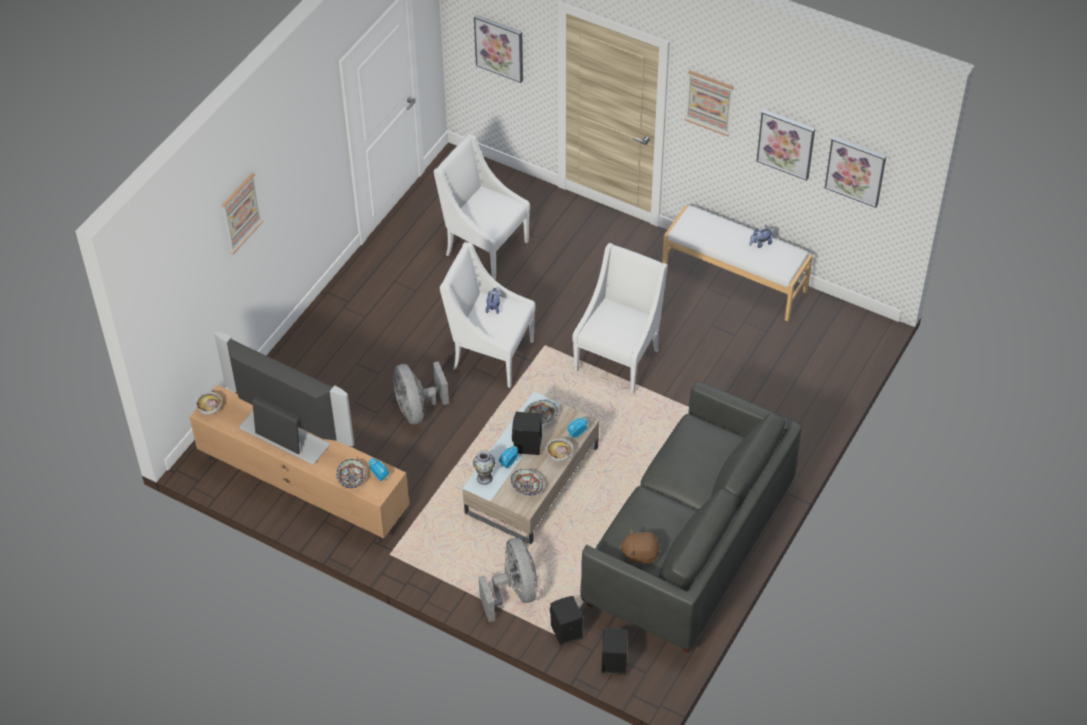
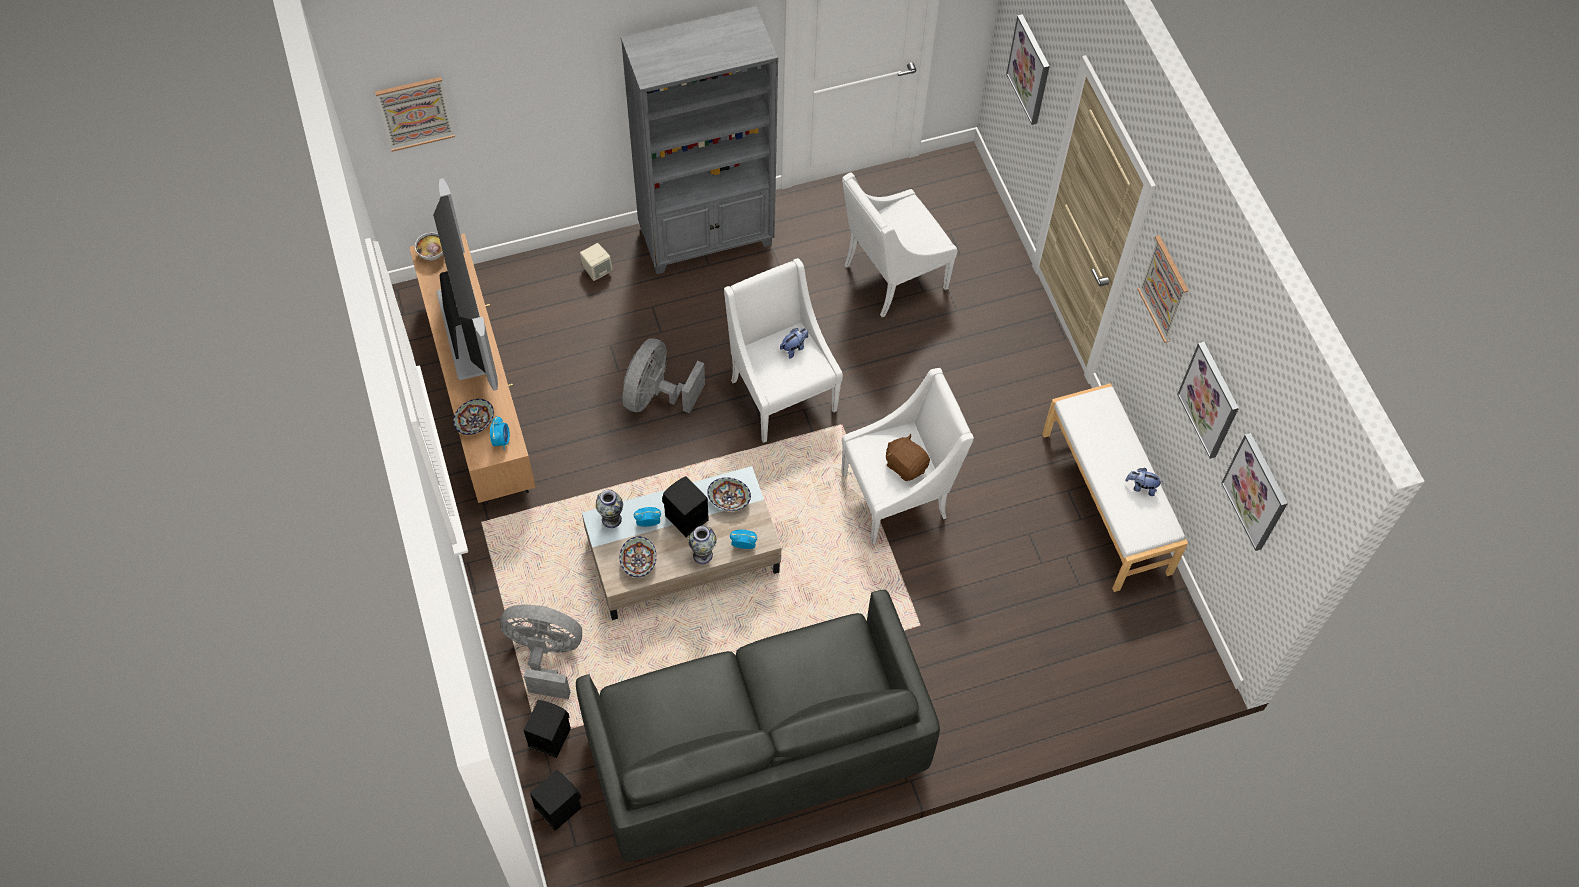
camera: 40 degrees right, 10 degrees up
picture [222,173,263,254] -> picture moved to [375,77,455,152]
white armchair [434,134,530,280] -> white armchair turned 105 degrees counterclockwise [842,172,957,317]
grey fan [479,538,537,622] -> grey fan turned 105 degrees counterclockwise [500,605,582,700]
bowl [547,439,572,462] -> vase [688,526,717,564]
brown plush toy [619,529,660,564] -> brown plush toy moved to [886,434,930,481]
none -> beige speaker [580,243,613,281]
none -> grey bookcase [621,6,778,274]

